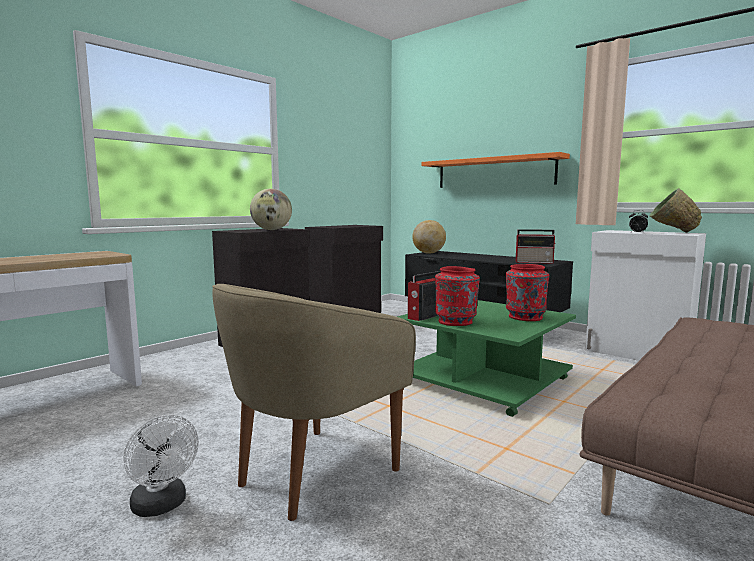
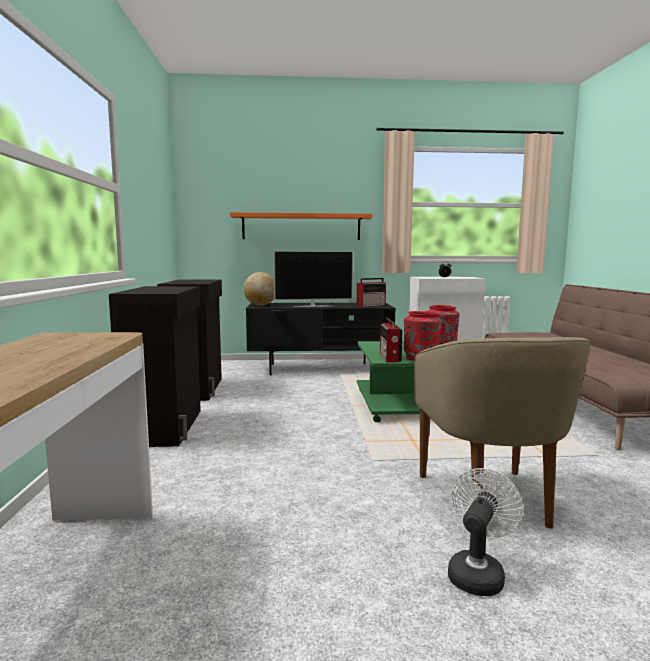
camera: 45 degrees left, 0 degrees up
white fan [123,415,199,517] -> white fan turned 60 degrees counterclockwise [448,468,524,596]
globe [250,189,292,230] -> none
green bowl [650,188,702,233] -> none
none -> television [274,251,353,307]

